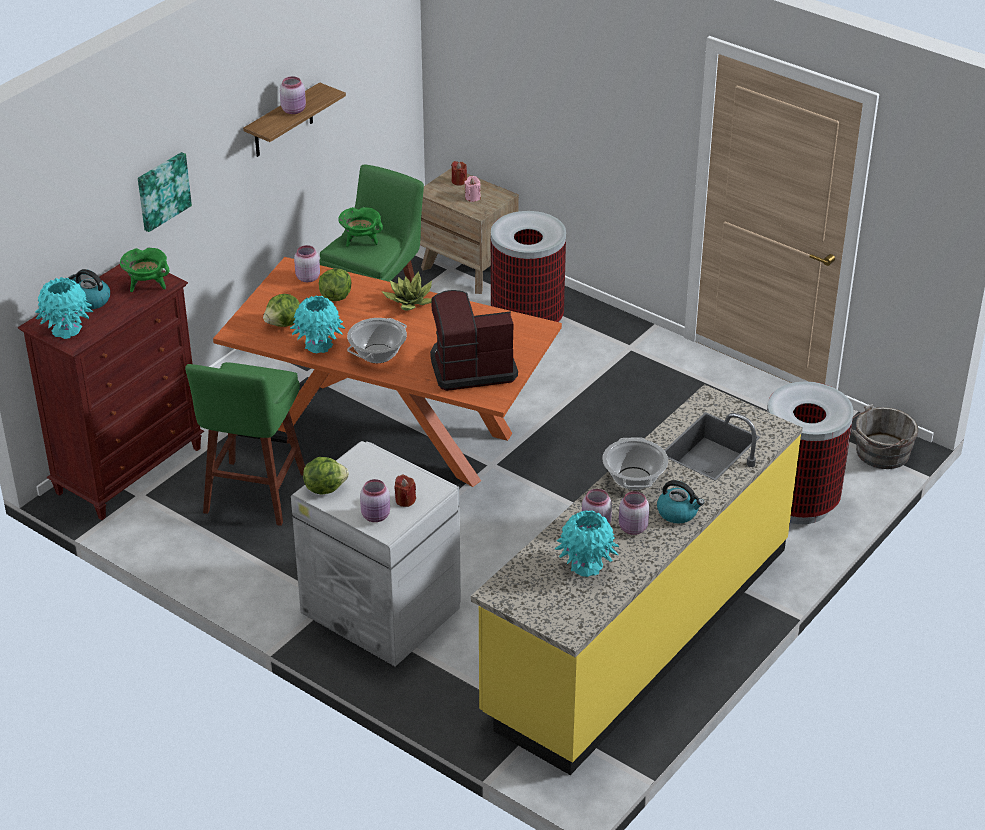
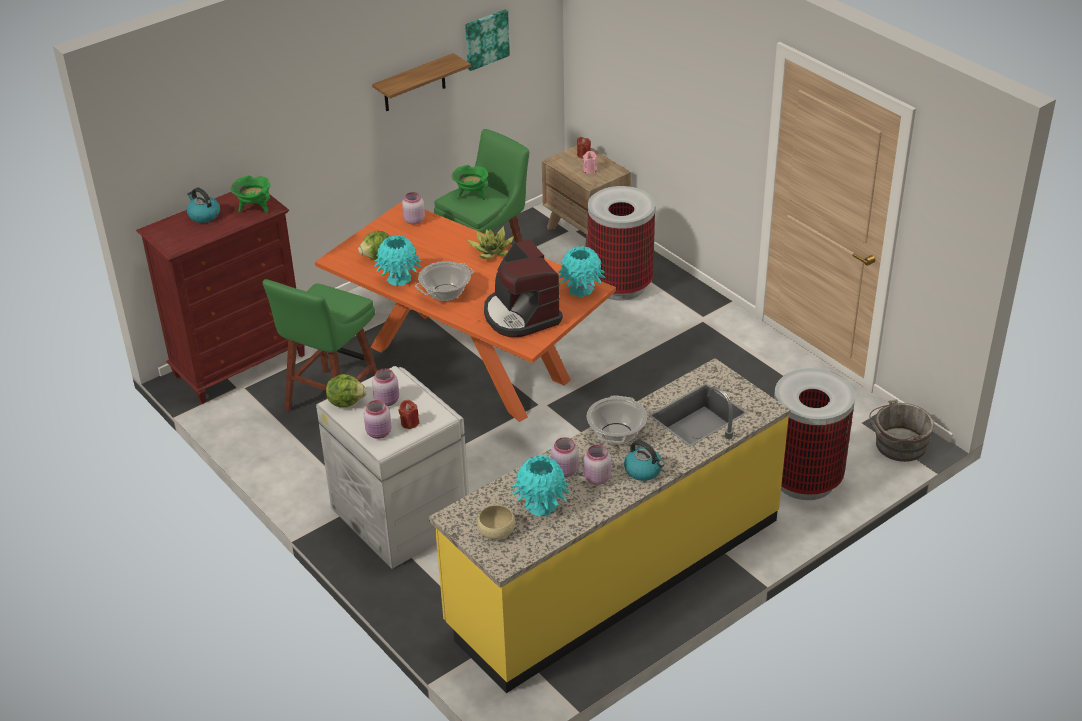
camera: 15 degrees right, 0 degrees up
turquoise vase [35,277,93,339] -> turquoise vase moved to [558,246,605,297]
picture [138,152,192,232] -> picture moved to [465,10,510,71]
pink jar [280,76,306,114] -> pink jar moved to [372,369,399,406]
lettuce [319,269,351,301] -> none
coffee machine [430,290,518,391] -> coffee machine turned 120 degrees counterclockwise [484,239,563,337]
none -> beige bowl [477,505,515,540]

